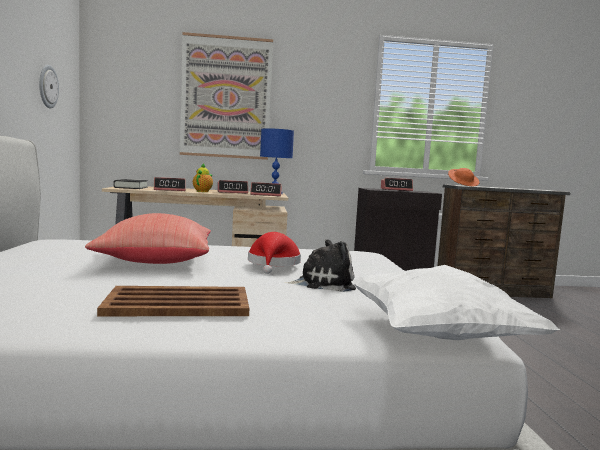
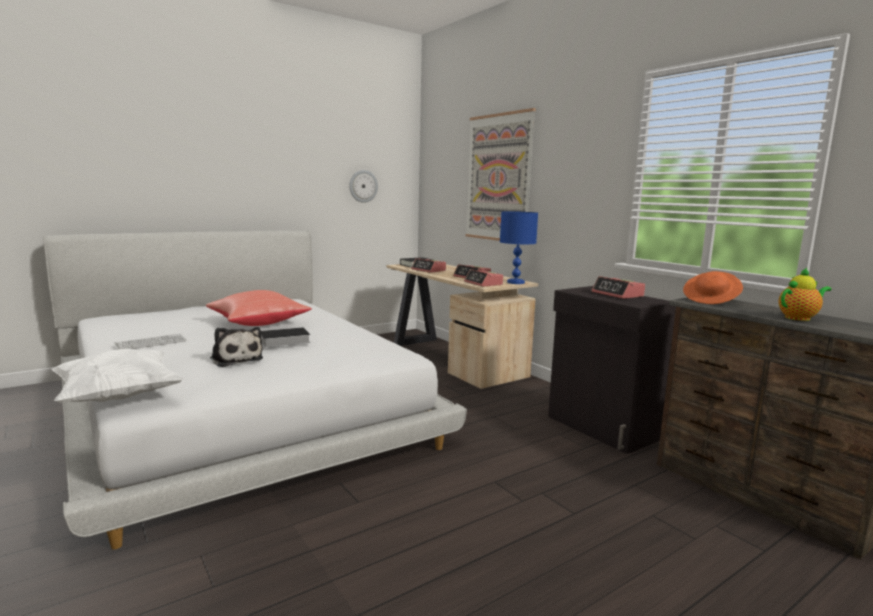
camera: 60 degrees right, 5 degrees up
brown tray [97,286,249,316] -> keyboard [115,334,186,349]
teapot [193,163,213,192] -> teapot moved to [778,268,832,321]
red hat [248,232,301,274] -> book [261,327,310,347]

